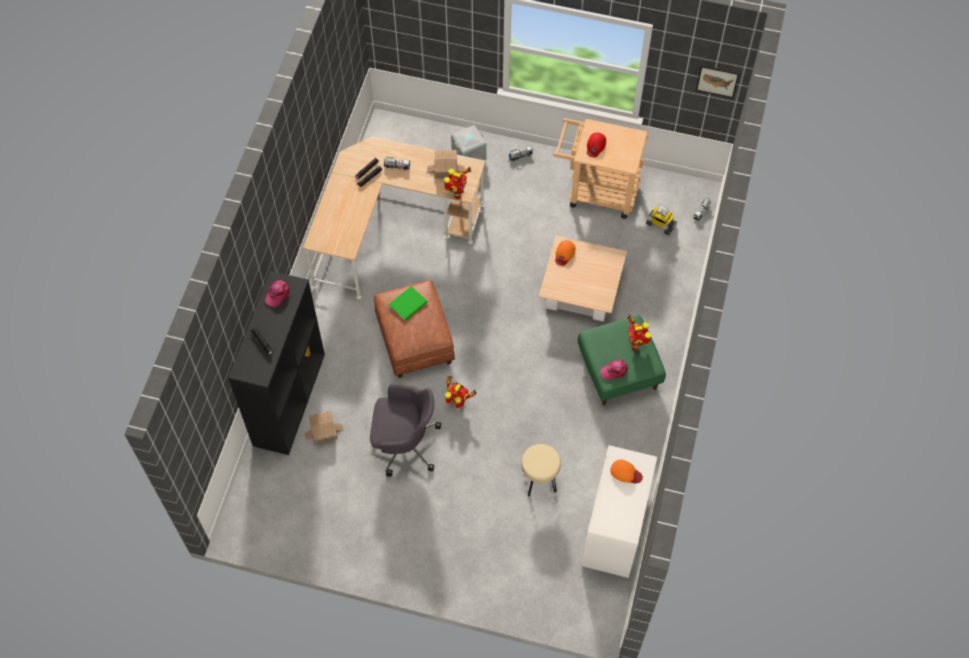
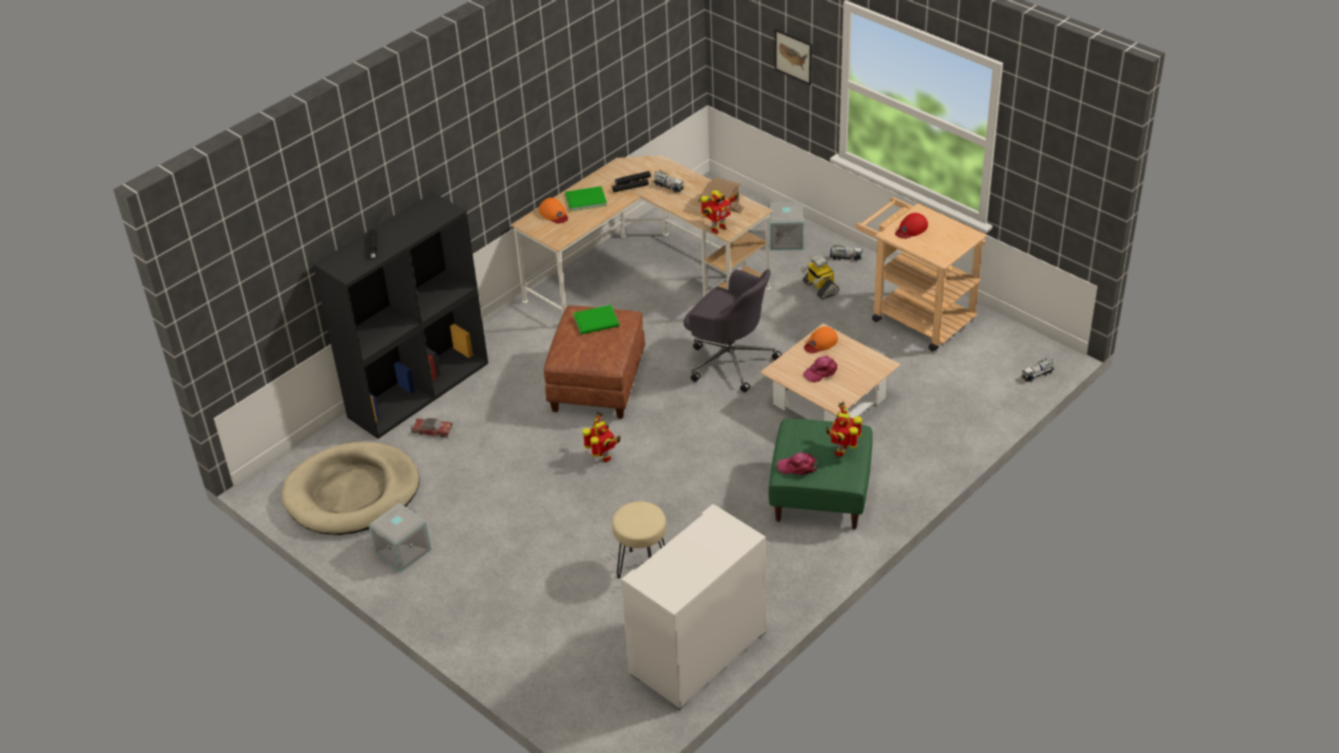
camera: 30 degrees right, 20 degrees down
pink cap [265,280,289,307] -> pink cap moved to [803,355,837,383]
toy house [304,410,343,444] -> toy car [411,418,453,438]
grey office chair [370,384,441,477] -> grey office chair moved to [684,269,782,392]
orange cap [610,459,643,484] -> orange cap moved to [539,198,568,224]
toy robot [646,206,677,236] -> toy robot moved to [801,255,839,300]
picture [696,65,739,98] -> picture moved to [775,29,812,85]
none -> beige dog bed [282,442,420,535]
none -> grey storage box [369,503,432,572]
none -> green book [565,186,607,211]

